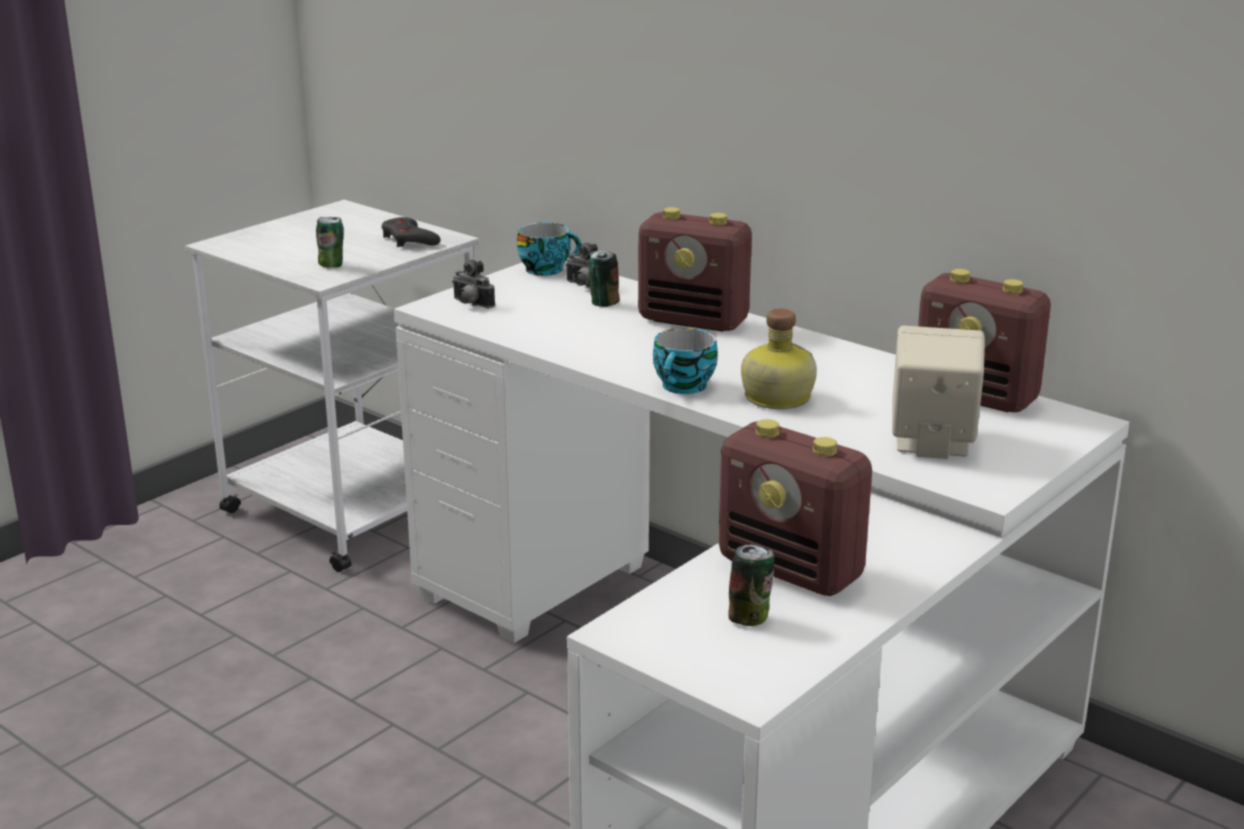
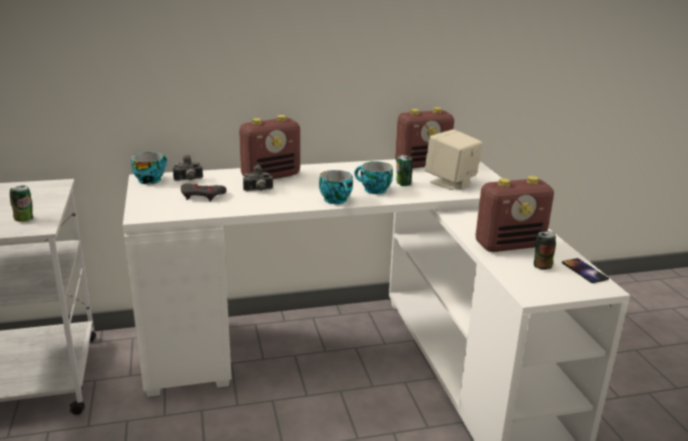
camera: 55 degrees left, 0 degrees up
grey game controller [381,217,441,247] -> grey game controller moved to [181,184,226,201]
camera [452,260,495,308] -> camera moved to [243,165,273,191]
can [588,250,620,307] -> can moved to [396,155,413,186]
bottle [741,308,817,409] -> cup [354,161,393,194]
none -> phone [562,258,609,283]

